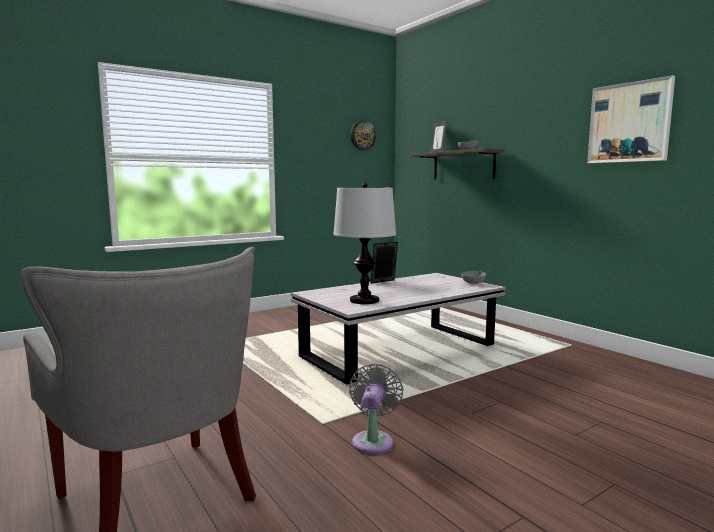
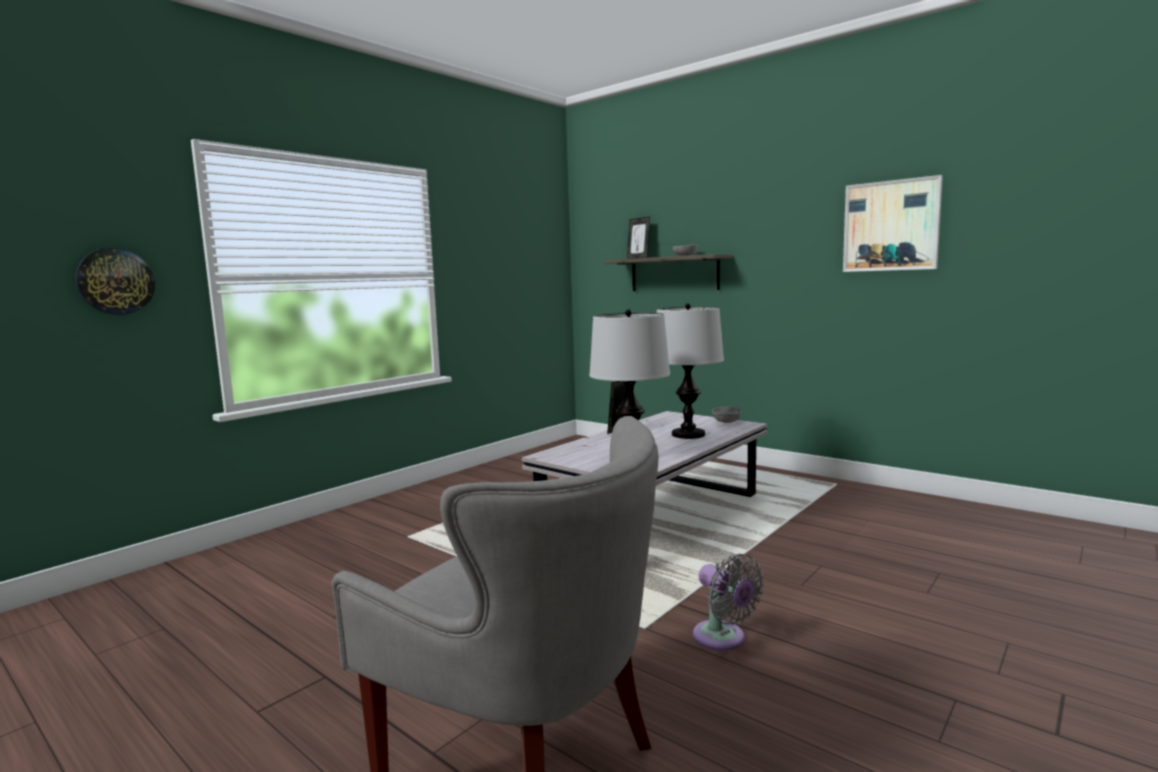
camera: 15 degrees left, 0 degrees up
grey fan [349,364,403,454] -> grey fan turned 150 degrees clockwise [693,553,764,651]
wall clock [351,120,376,151] -> wall clock moved to [75,248,155,315]
none -> table lamp [657,303,724,439]

